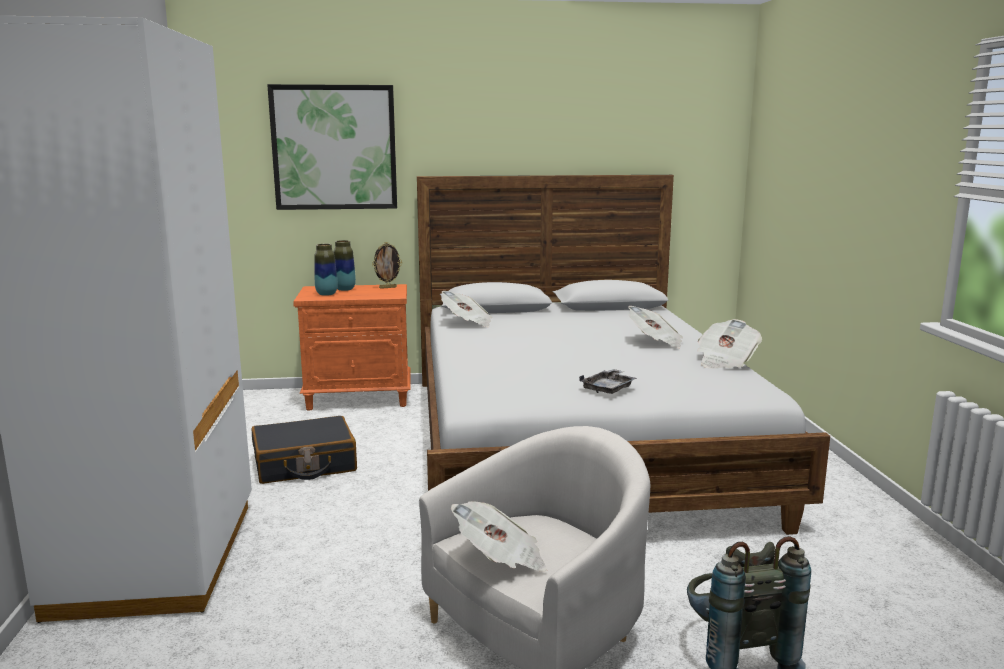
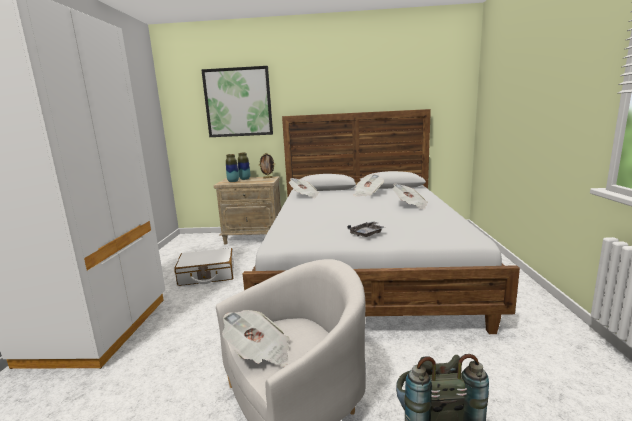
camera: 10 degrees right, 0 degrees up
black suitcase [252,416,357,484] -> white suitcase [174,248,234,286]
orange nightstand [293,284,411,410] -> beige nightstand [213,176,281,244]
newspaper [697,319,762,369] -> newspaper moved to [354,174,384,197]

